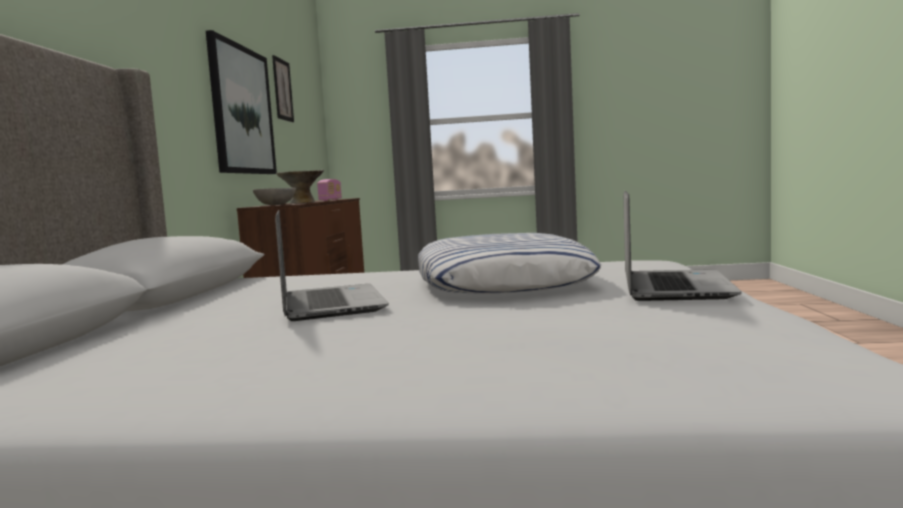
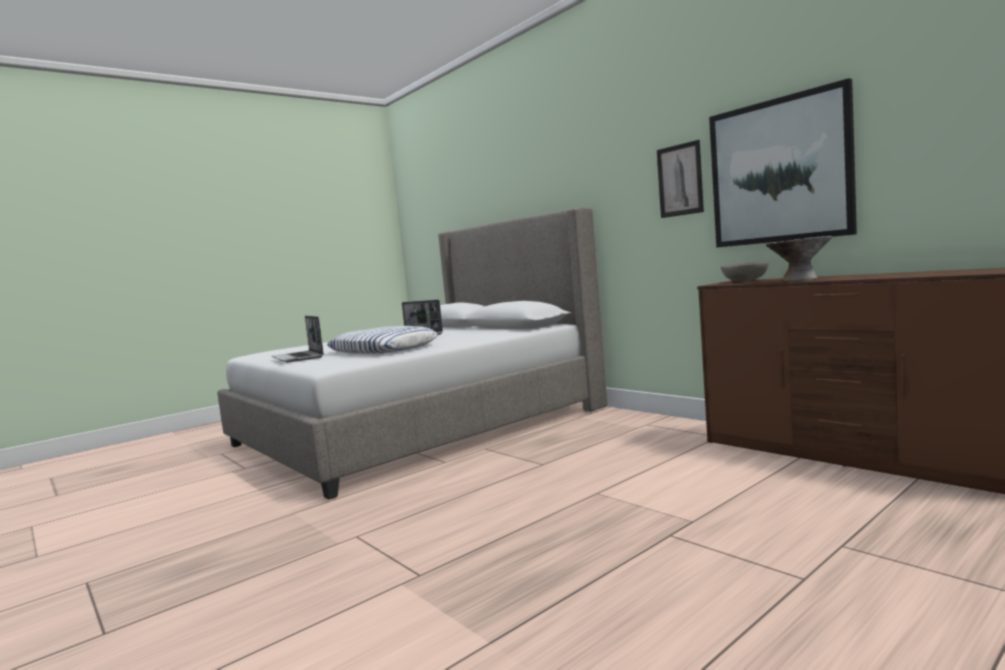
camera: 135 degrees right, 0 degrees up
picture [272,55,294,122] -> picture moved to [657,140,704,218]
radio [317,179,342,201] -> none

